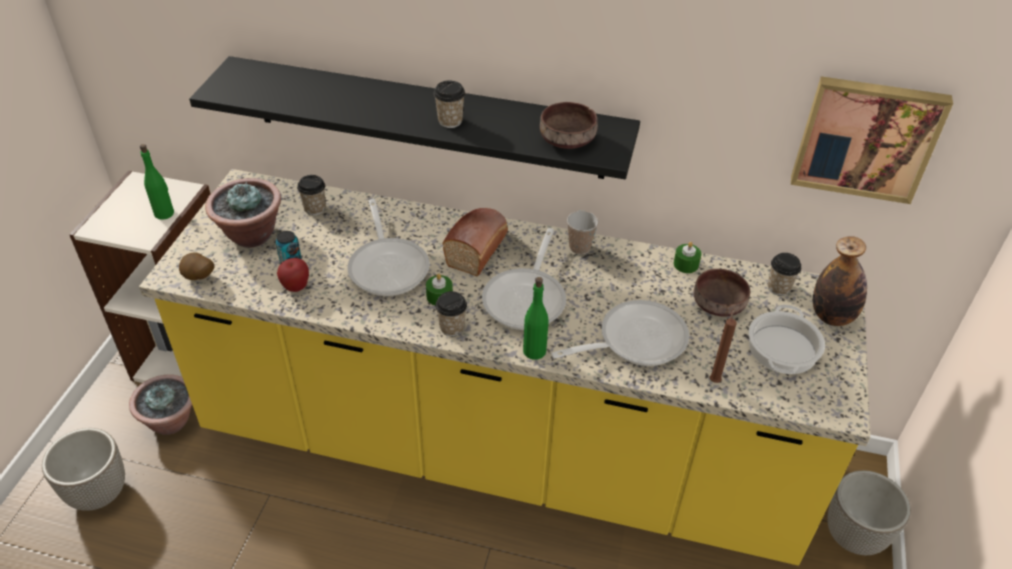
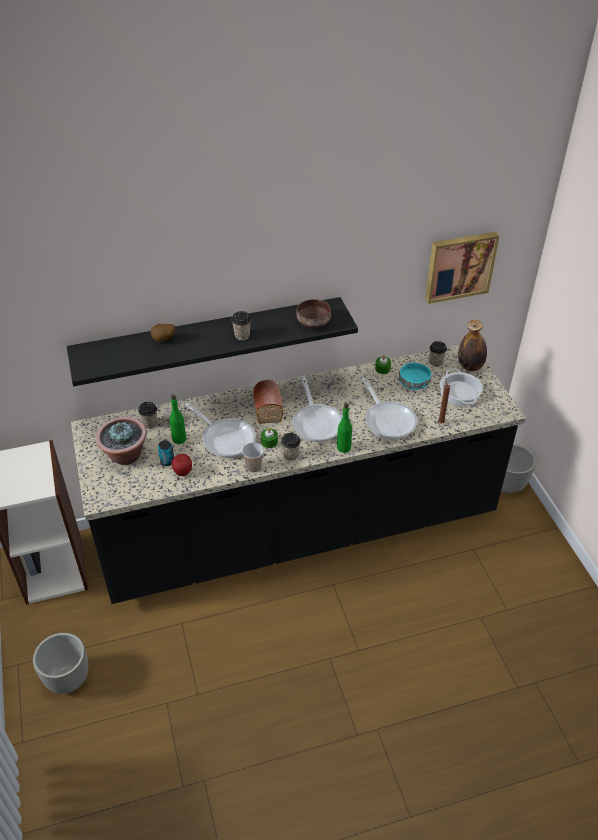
camera: 30 degrees left, 0 degrees up
potted plant [129,375,192,435] -> none
yellow counter [139,169,870,566] -> black counter [71,345,526,604]
green bottle [140,144,174,220] -> green bottle moved to [169,394,186,444]
potato [179,252,214,280] -> potato moved to [150,324,175,342]
frying pan [551,300,689,366] -> frying pan turned 120 degrees clockwise [361,378,417,439]
cup [567,211,598,255] -> cup moved to [242,443,264,472]
brown bowl [693,269,750,317] -> turquoise bowl [399,363,431,390]

